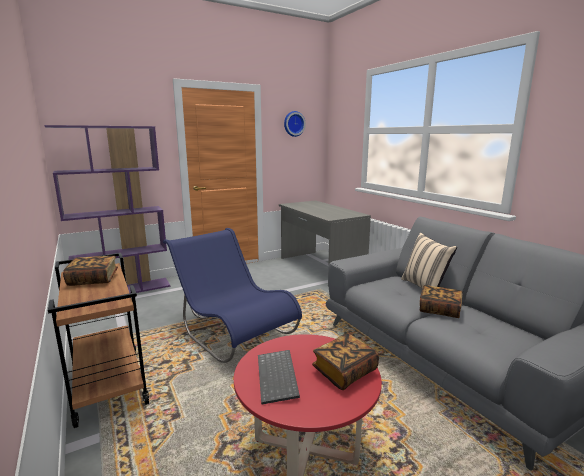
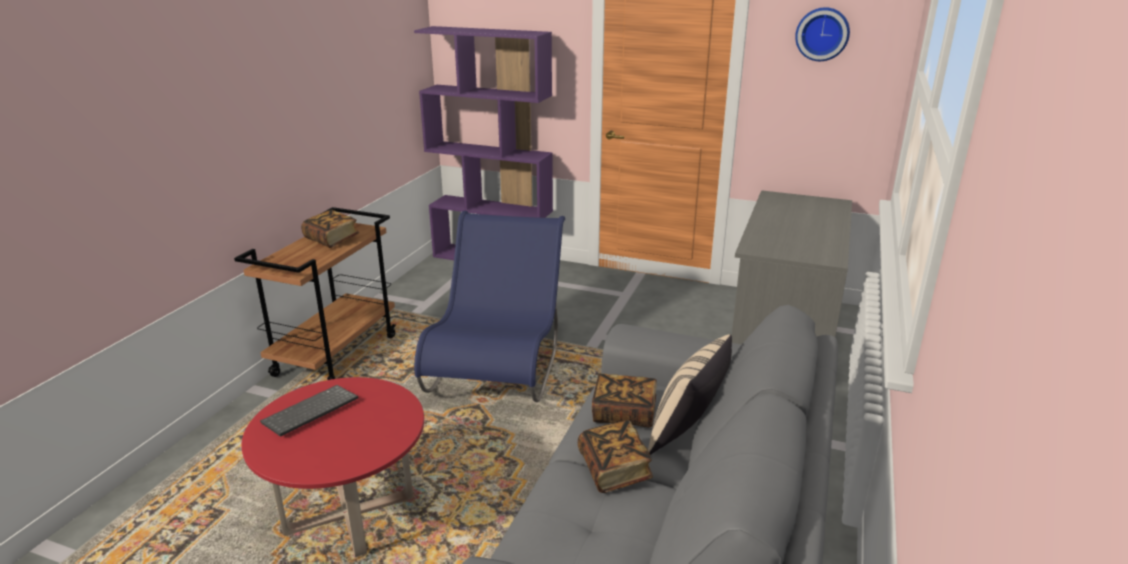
camera: 50 degrees right, 10 degrees up
book [312,334,379,390] -> book moved to [592,373,657,428]

